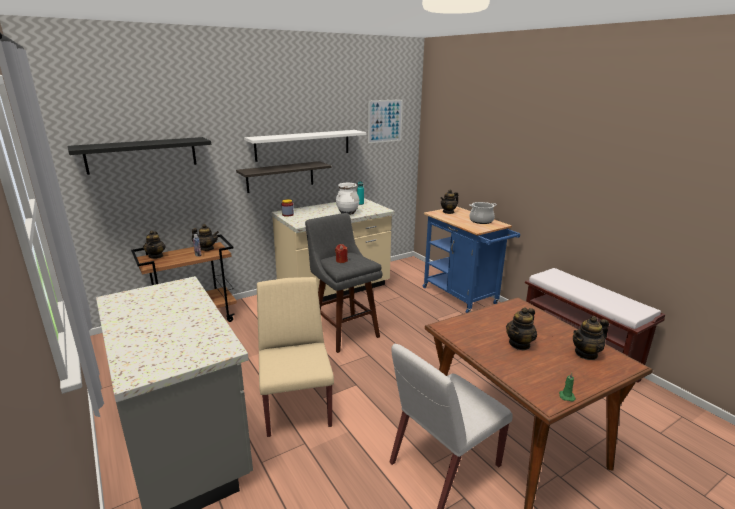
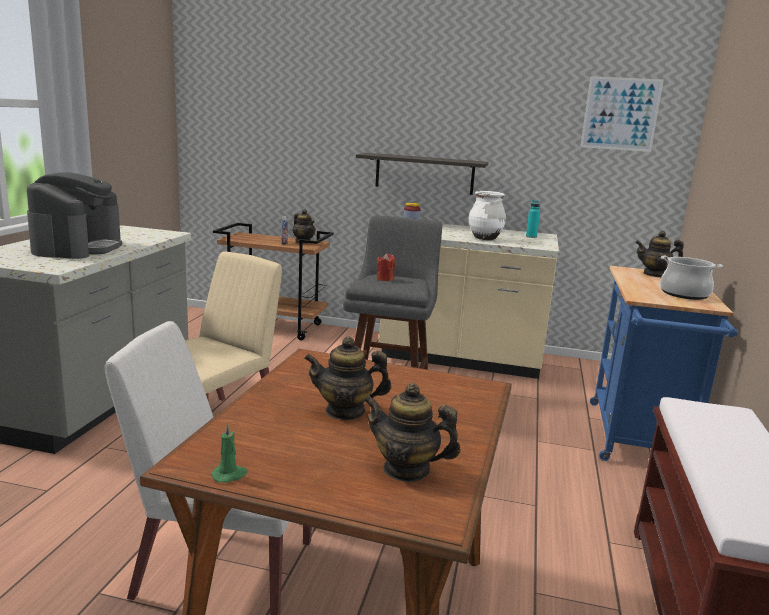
camera: 45 degrees right, 5 degrees down
black shelf [68,137,211,175] -> none
teapot [143,230,165,259] -> none
white shelf [244,130,366,162] -> none
none -> coffee machine [27,172,122,259]

